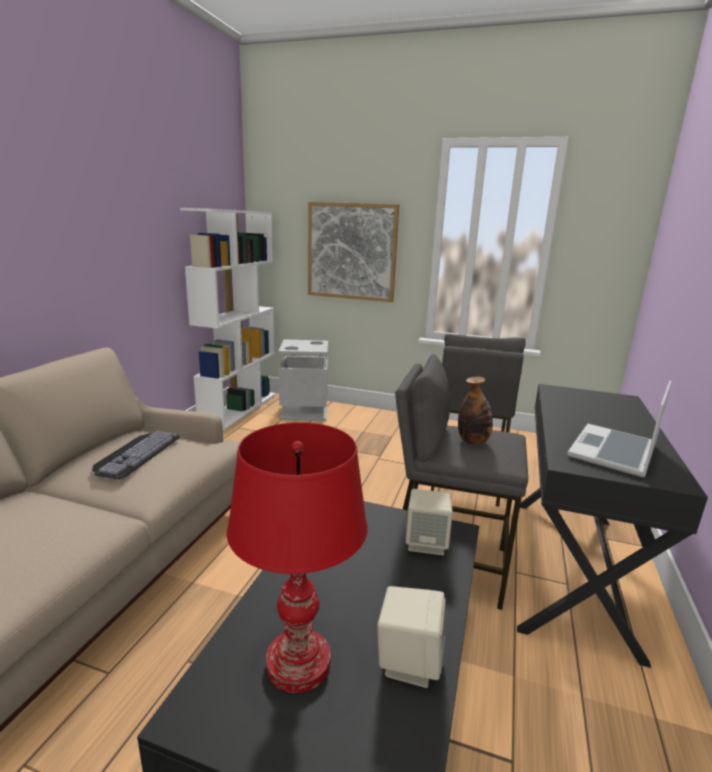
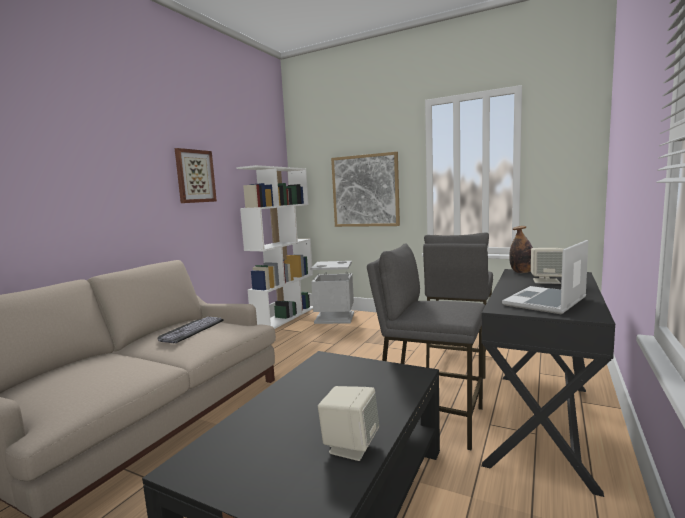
camera: 10 degrees right, 10 degrees down
red table lamp [227,422,368,693] -> none
beige speaker [406,489,453,555] -> beige speaker moved to [531,248,563,284]
bottle [458,376,493,445] -> bottle moved to [509,226,533,273]
none -> picture [175,148,217,203]

